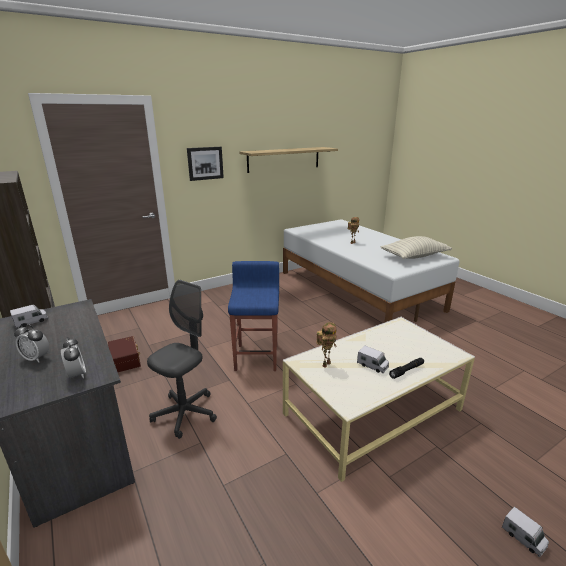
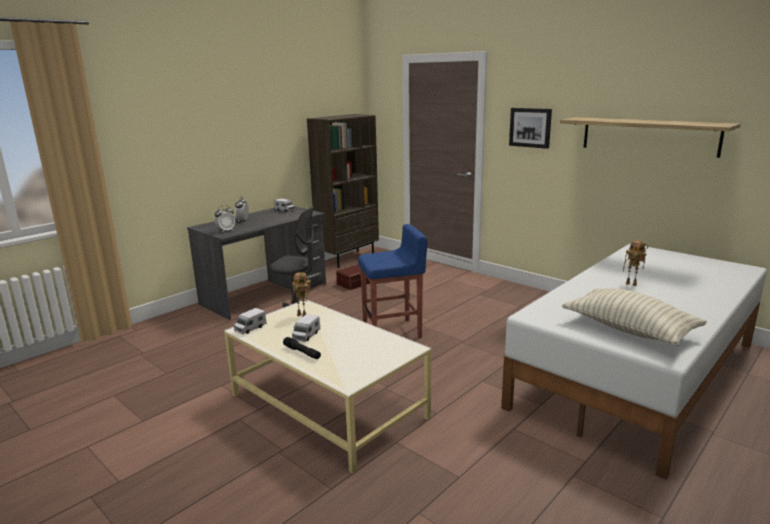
camera: 75 degrees right, 5 degrees down
toy truck [502,507,549,557] -> toy truck moved to [234,308,267,334]

